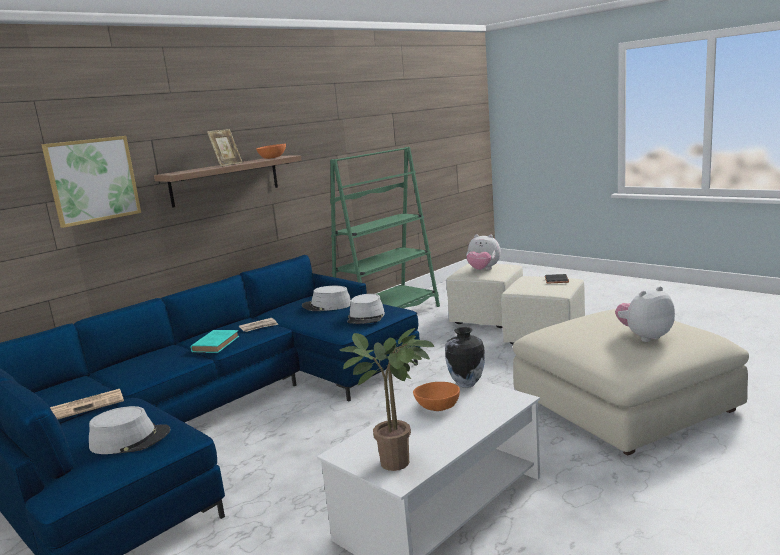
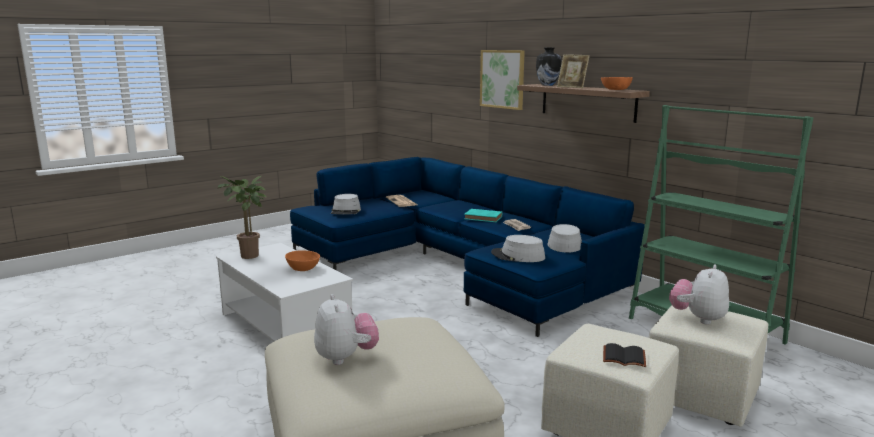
camera: 95 degrees right, 0 degrees up
vase [445,327,485,388] -> vase moved to [536,48,561,86]

